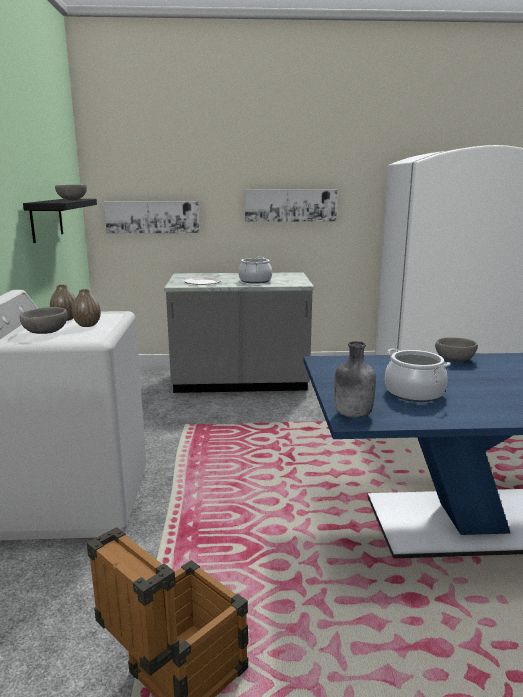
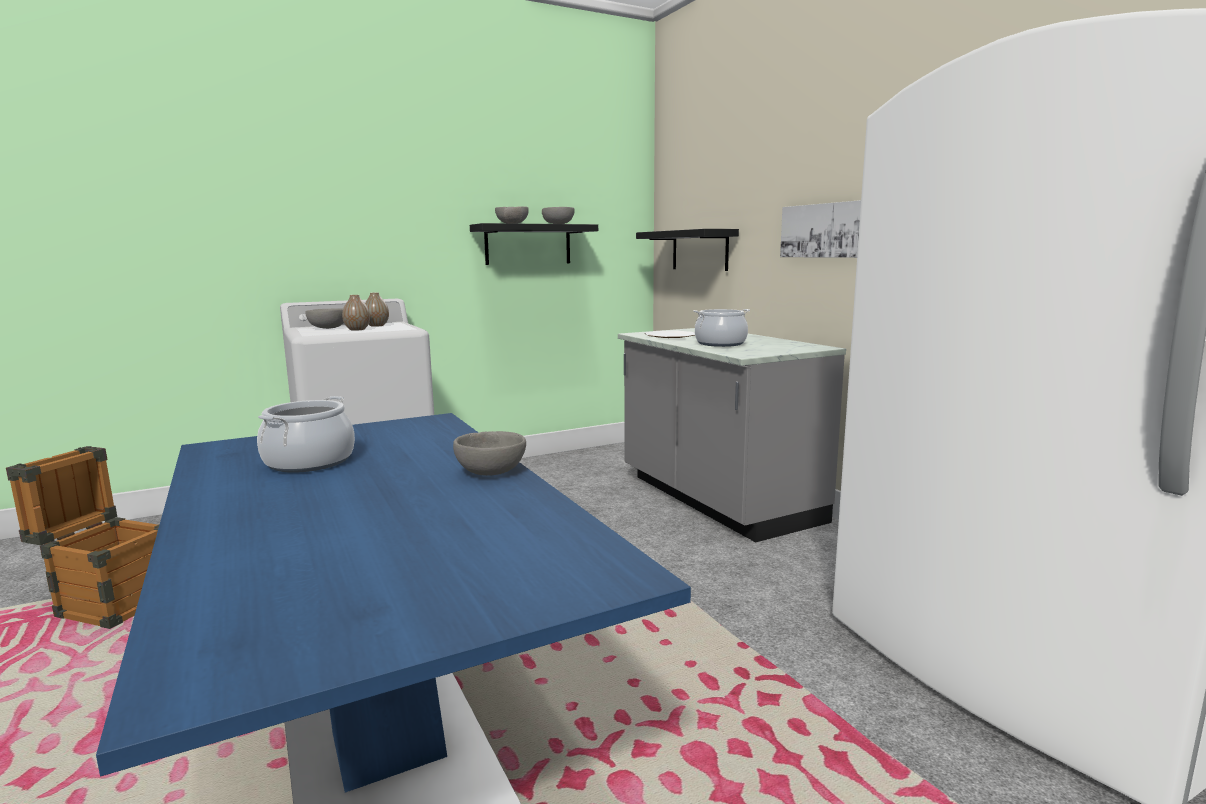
camera: 65 degrees right, 5 degrees down
picture [104,201,200,233] -> black shelf [636,229,739,271]
grey bottle [334,341,376,418] -> none
none -> grey bowl [495,206,529,224]

